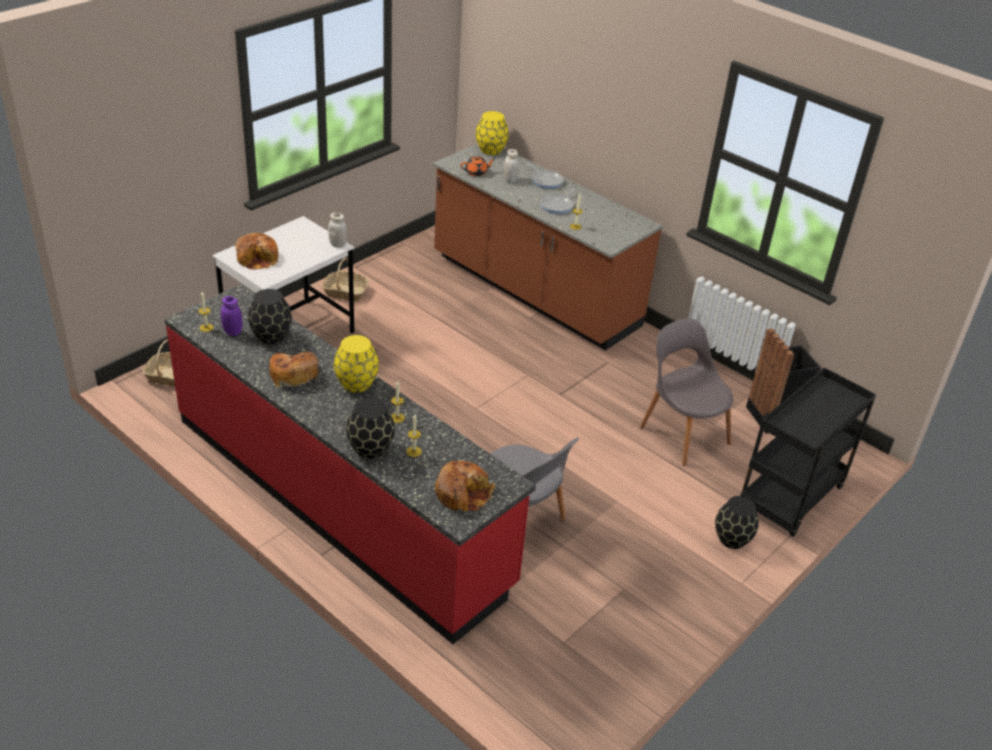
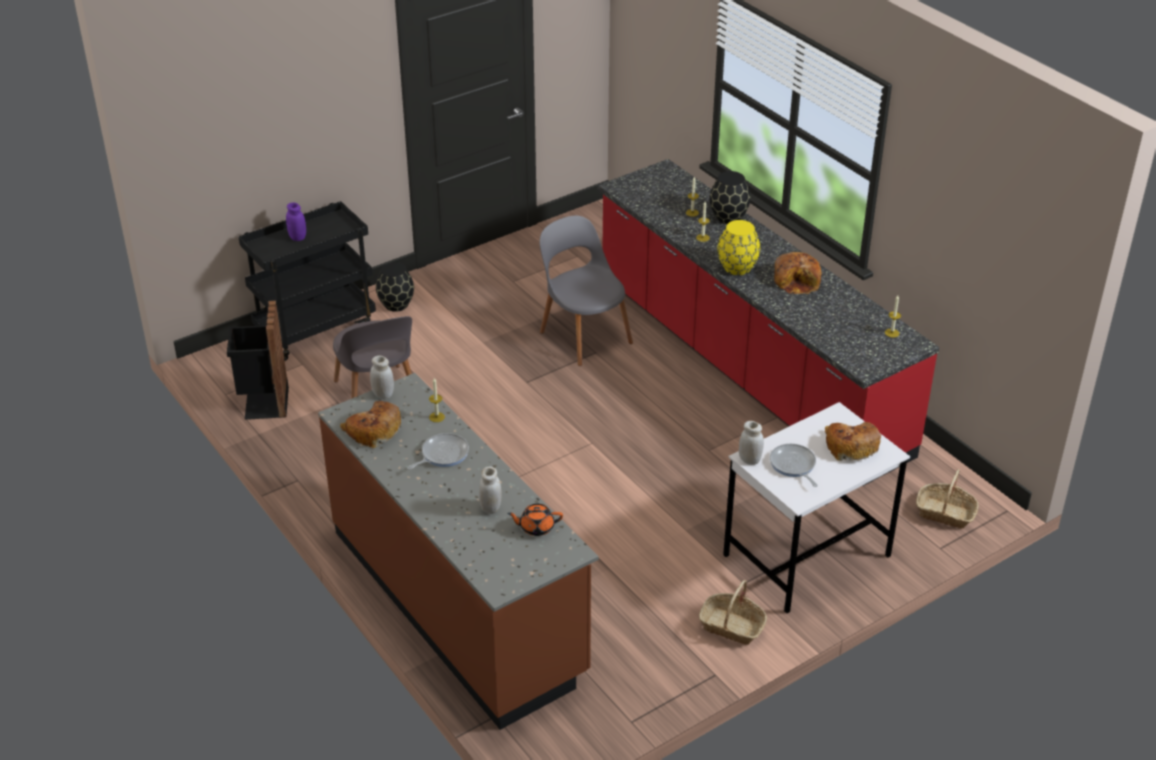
camera: 165 degrees left, 0 degrees up
purple jar [221,296,243,336] -> purple jar moved to [286,202,306,241]
black vase [248,289,292,344] -> none
bread [435,461,495,512] -> bread moved to [340,401,401,448]
yellow vase [476,111,509,155] -> none
frying pan [527,163,564,189] -> frying pan moved to [770,444,817,487]
none -> white jar [370,356,394,399]

